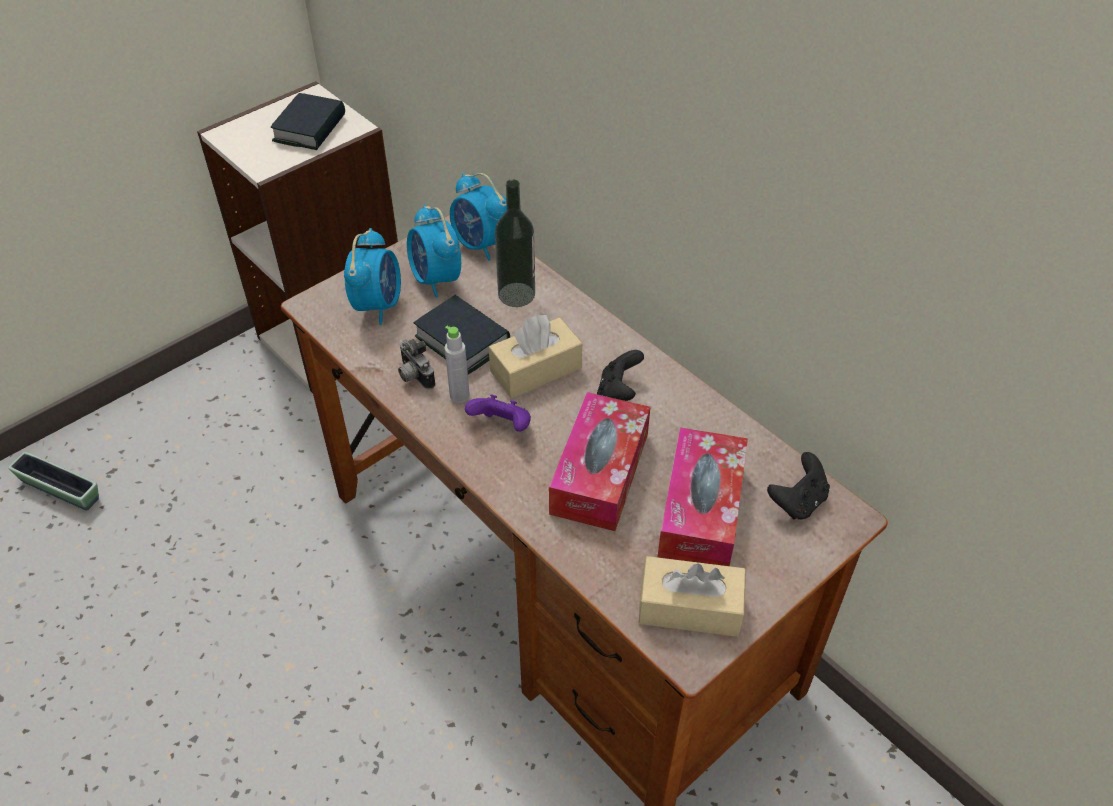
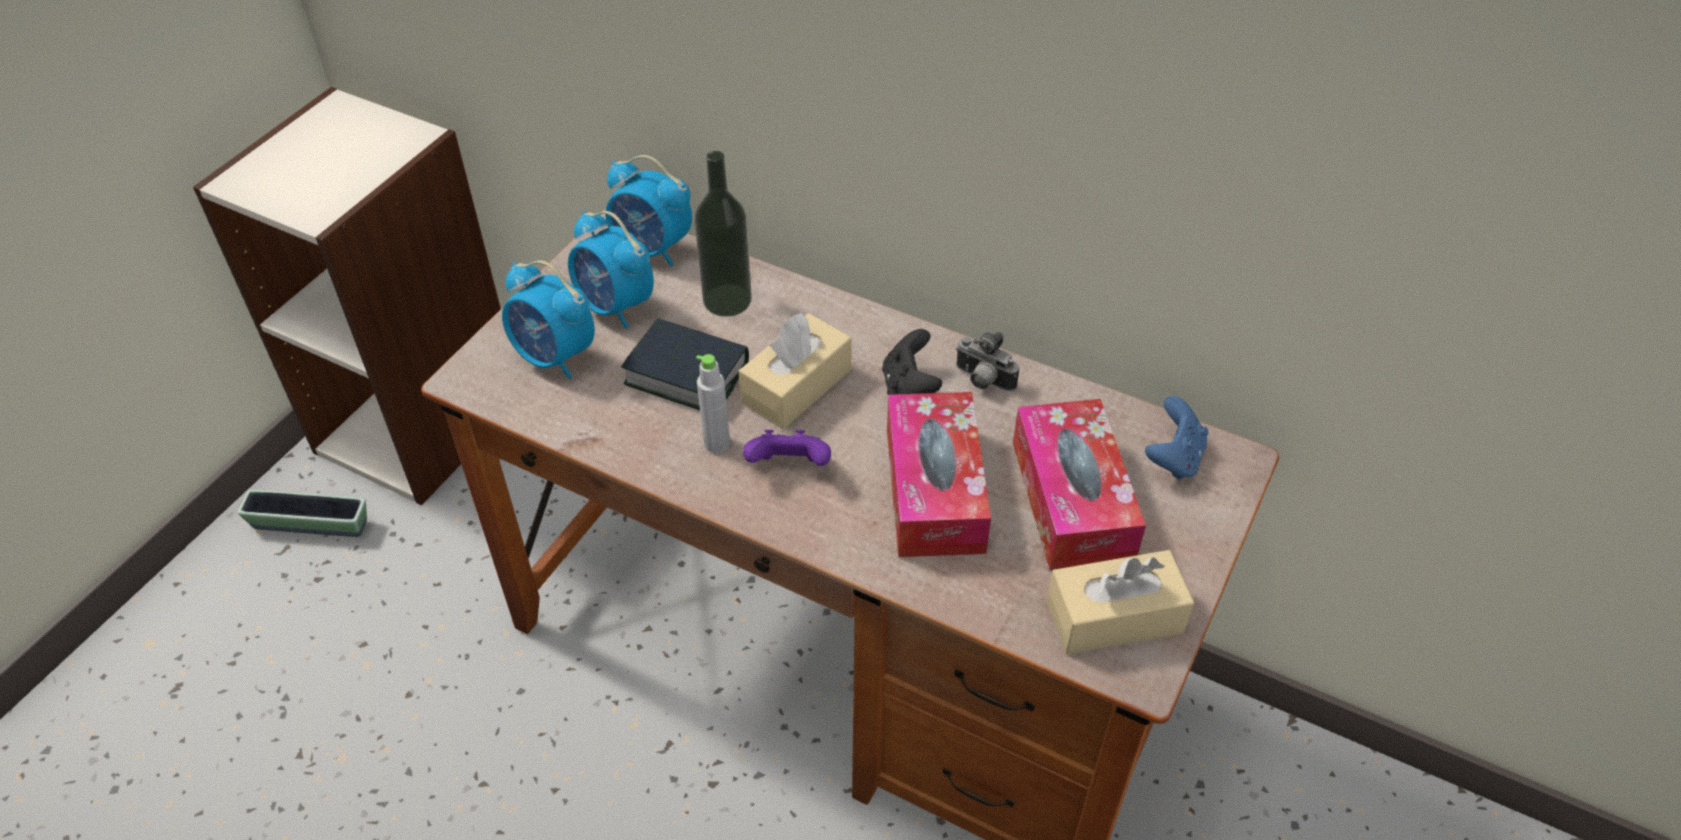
camera: 20 degrees left, 0 degrees up
planter [8,452,99,510] -> planter moved to [238,490,367,537]
book [271,93,345,150] -> none
alarm clock [344,228,401,325] -> alarm clock turned 135 degrees clockwise [502,260,595,379]
camera [398,339,436,389] -> camera moved to [956,331,1019,392]
black game controller [767,452,830,520] -> blue game controller [1145,396,1209,480]

